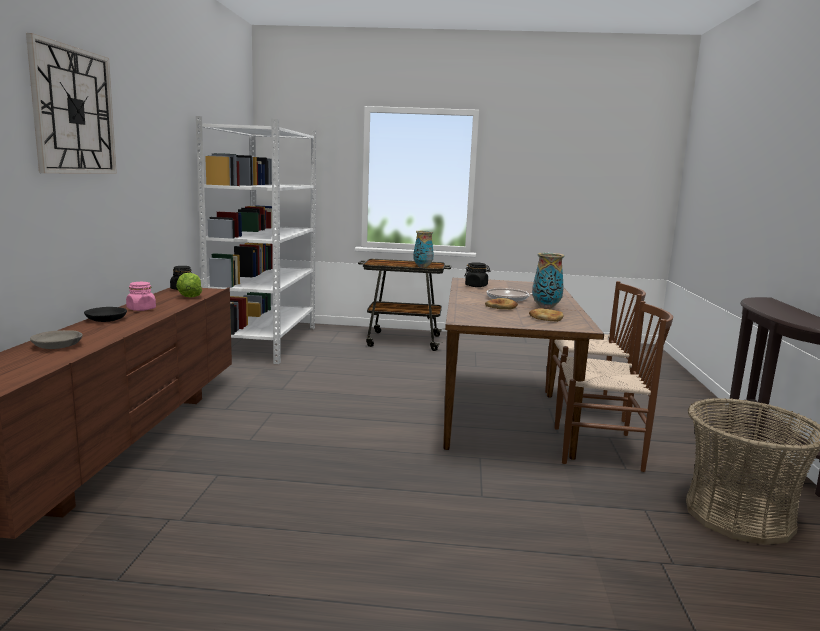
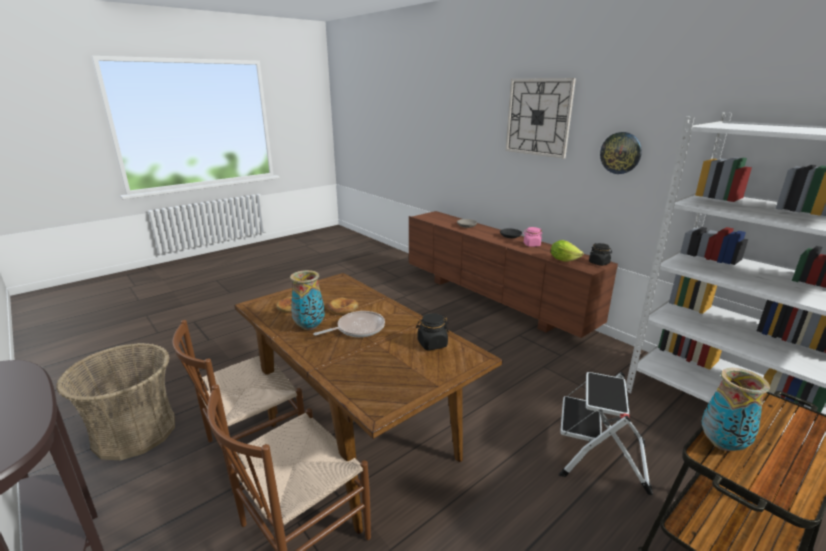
camera: 135 degrees right, 10 degrees up
none -> step ladder [559,372,653,496]
none -> wall clock [600,132,642,174]

